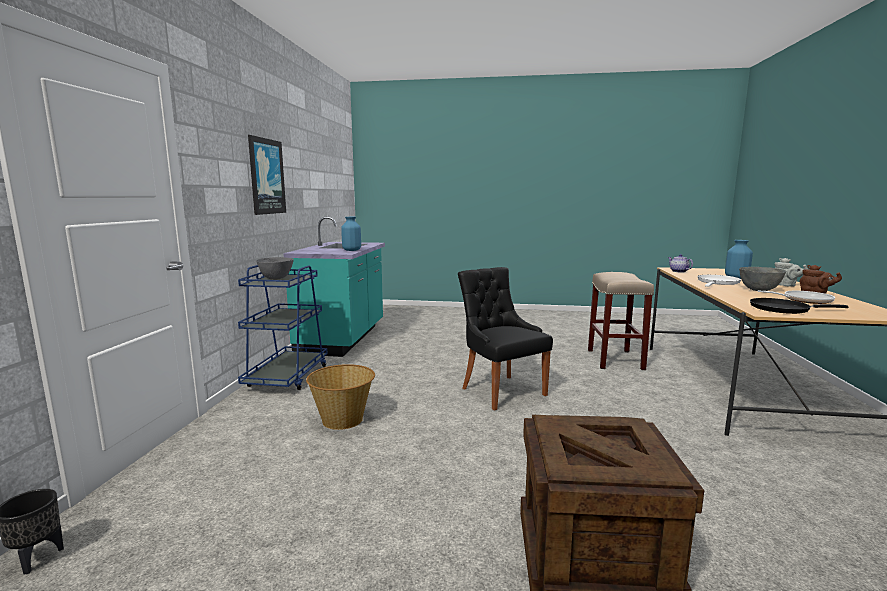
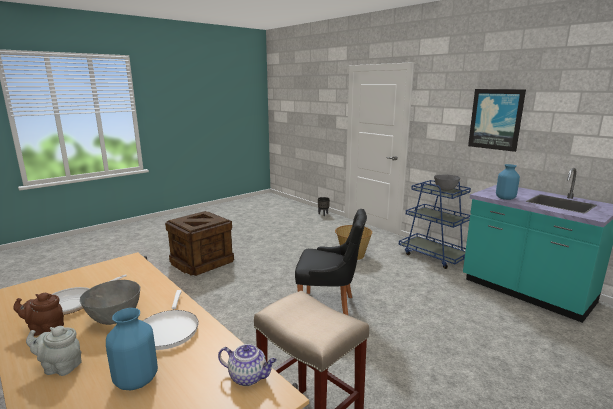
camera: 130 degrees right, 5 degrees up
black frying pan [750,298,849,314] -> none

